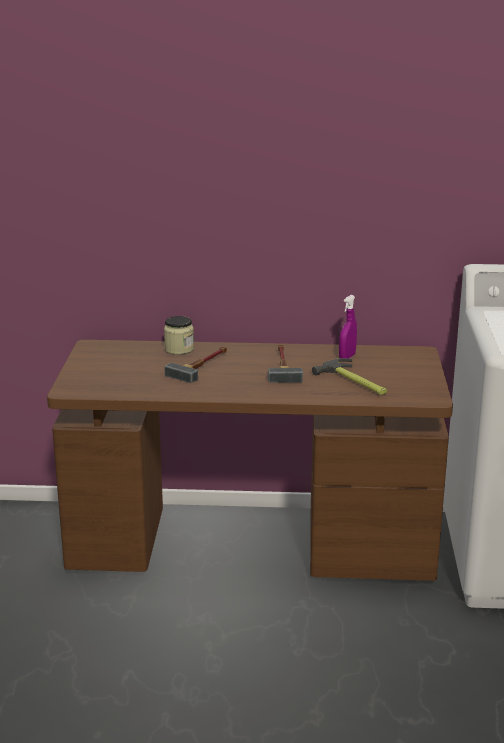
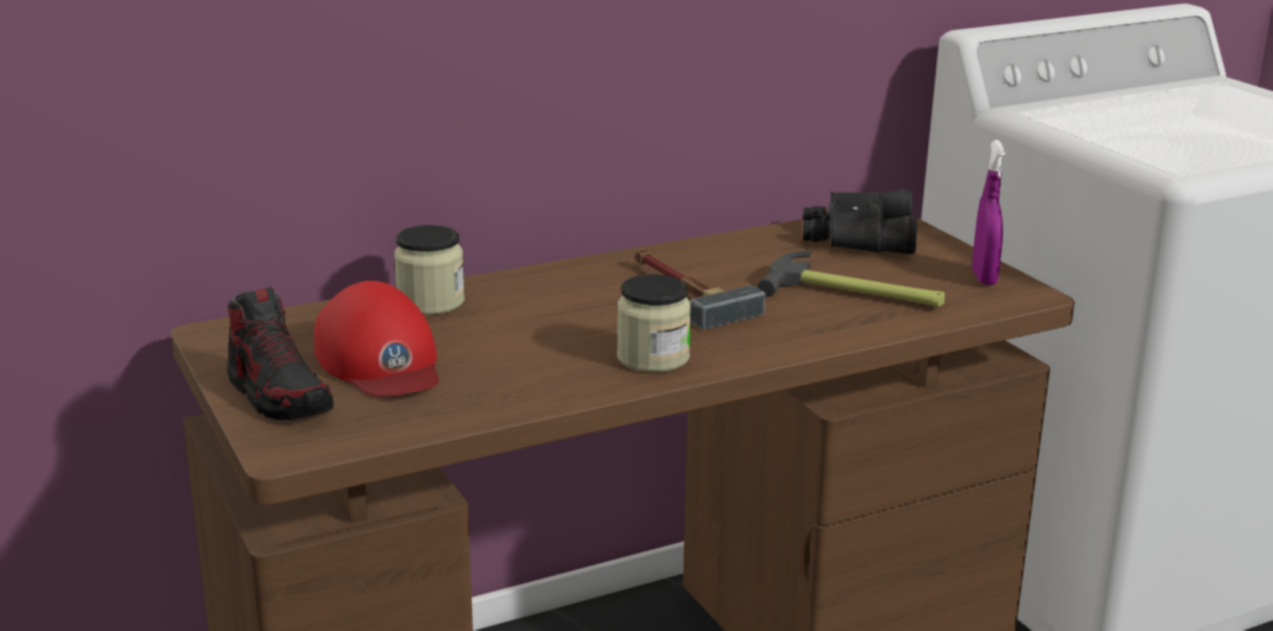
camera: 30 degrees left, 0 degrees up
hammer [164,346,227,383] -> none
purple spray bottle [339,295,357,359] -> purple spray bottle moved to [972,140,1006,285]
none -> shoe [227,287,334,420]
none -> red cap [314,281,439,397]
none -> jar [617,274,691,372]
none -> black binoculars [803,189,917,254]

